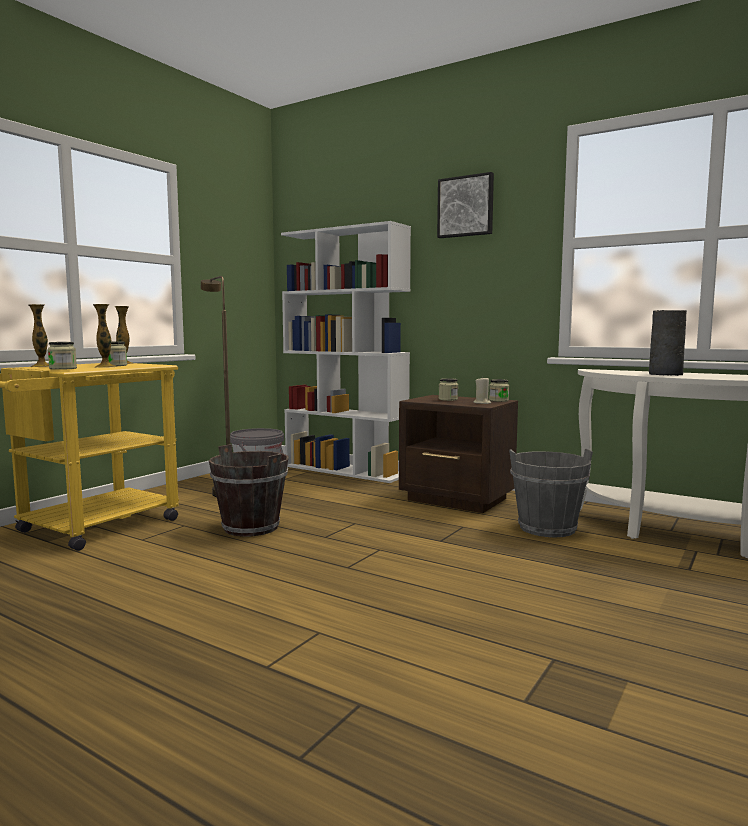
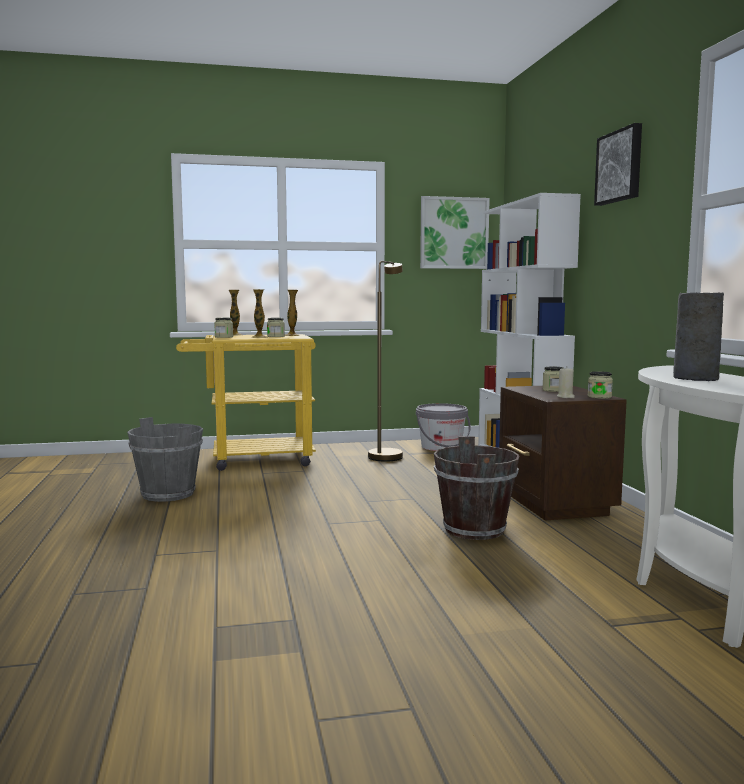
camera: 45 degrees right, 0 degrees up
brown bucket [209,444,289,537] -> brown bucket moved to [434,436,520,540]
grey bucket [509,449,593,537] -> grey bucket moved to [127,417,203,502]
none -> picture [420,196,490,269]

